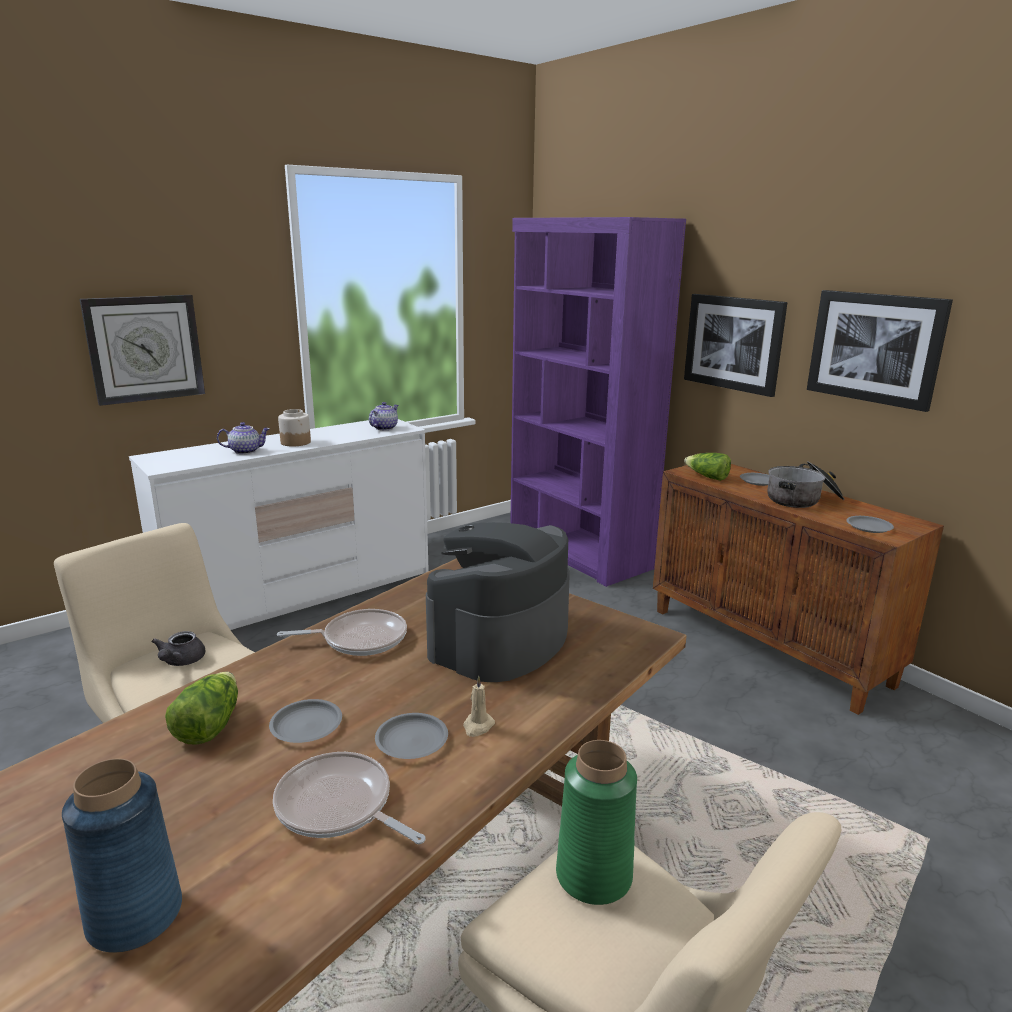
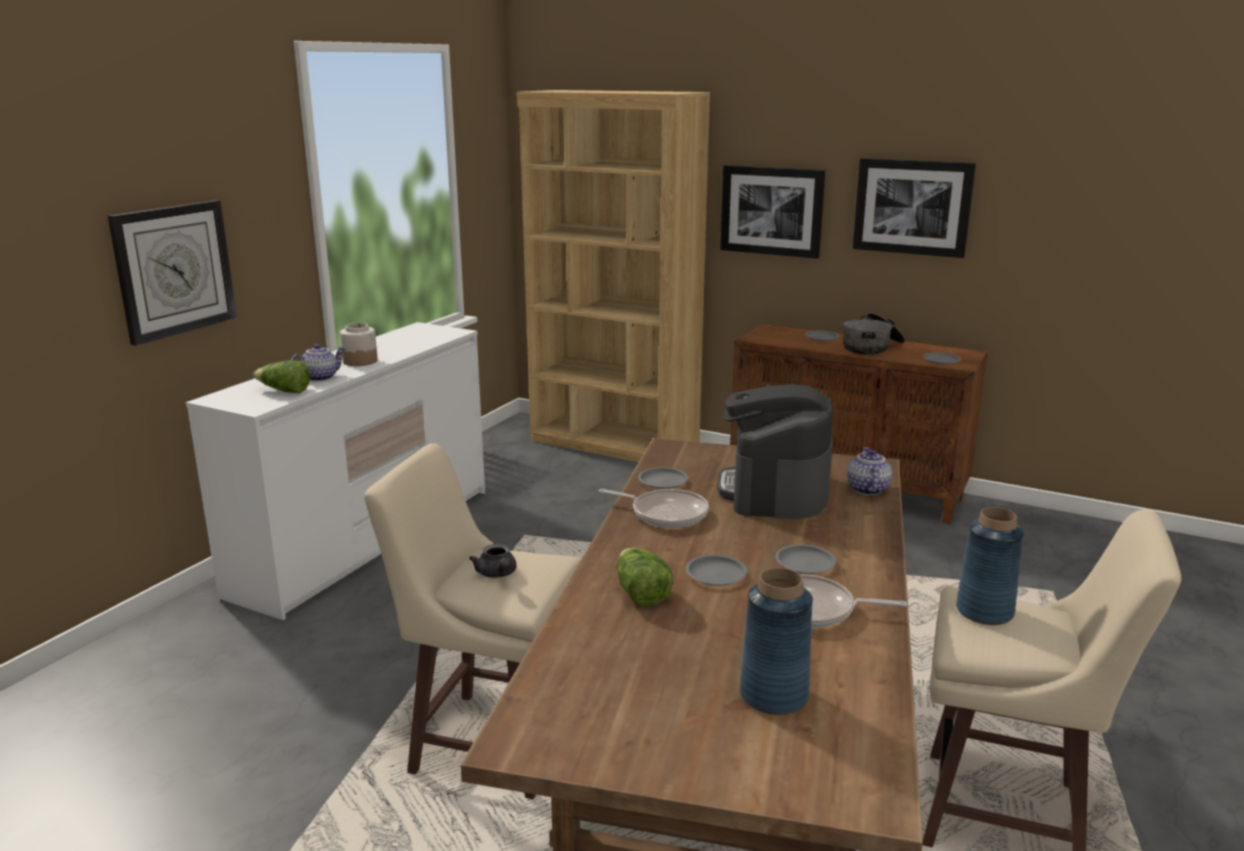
camera: 25 degrees left, 0 degrees up
frying pan [277,609,407,656] -> frying pan turned 60 degrees clockwise [598,489,709,528]
teapot [369,402,398,430] -> teapot moved to [847,447,892,495]
beige candle [463,676,495,737] -> none
purple bookcase [510,217,686,587] -> brown bookcase [517,90,710,462]
green vase [556,740,637,905] -> blue vase [956,507,1024,625]
lettuce [684,453,731,481] -> lettuce moved to [254,360,310,393]
none -> grey plate [638,467,689,489]

